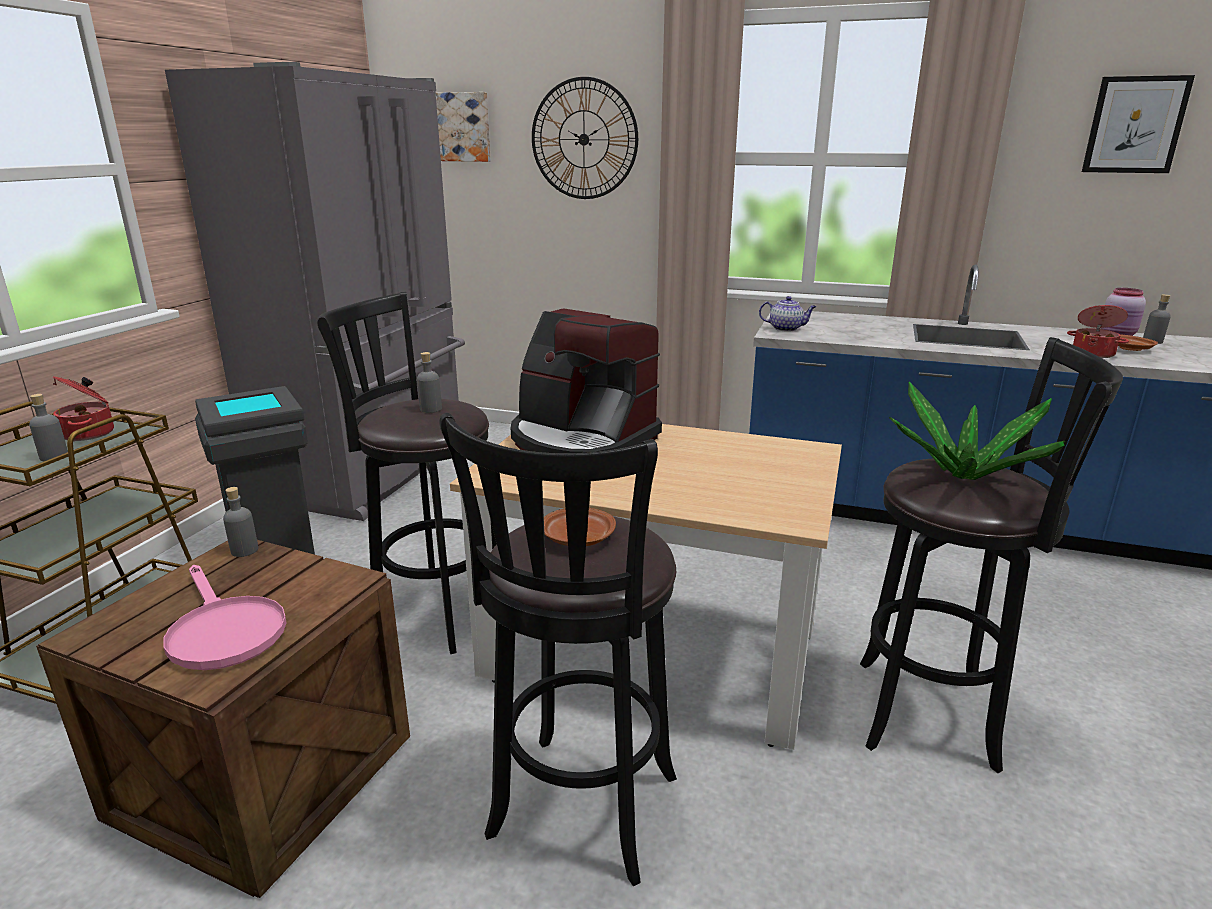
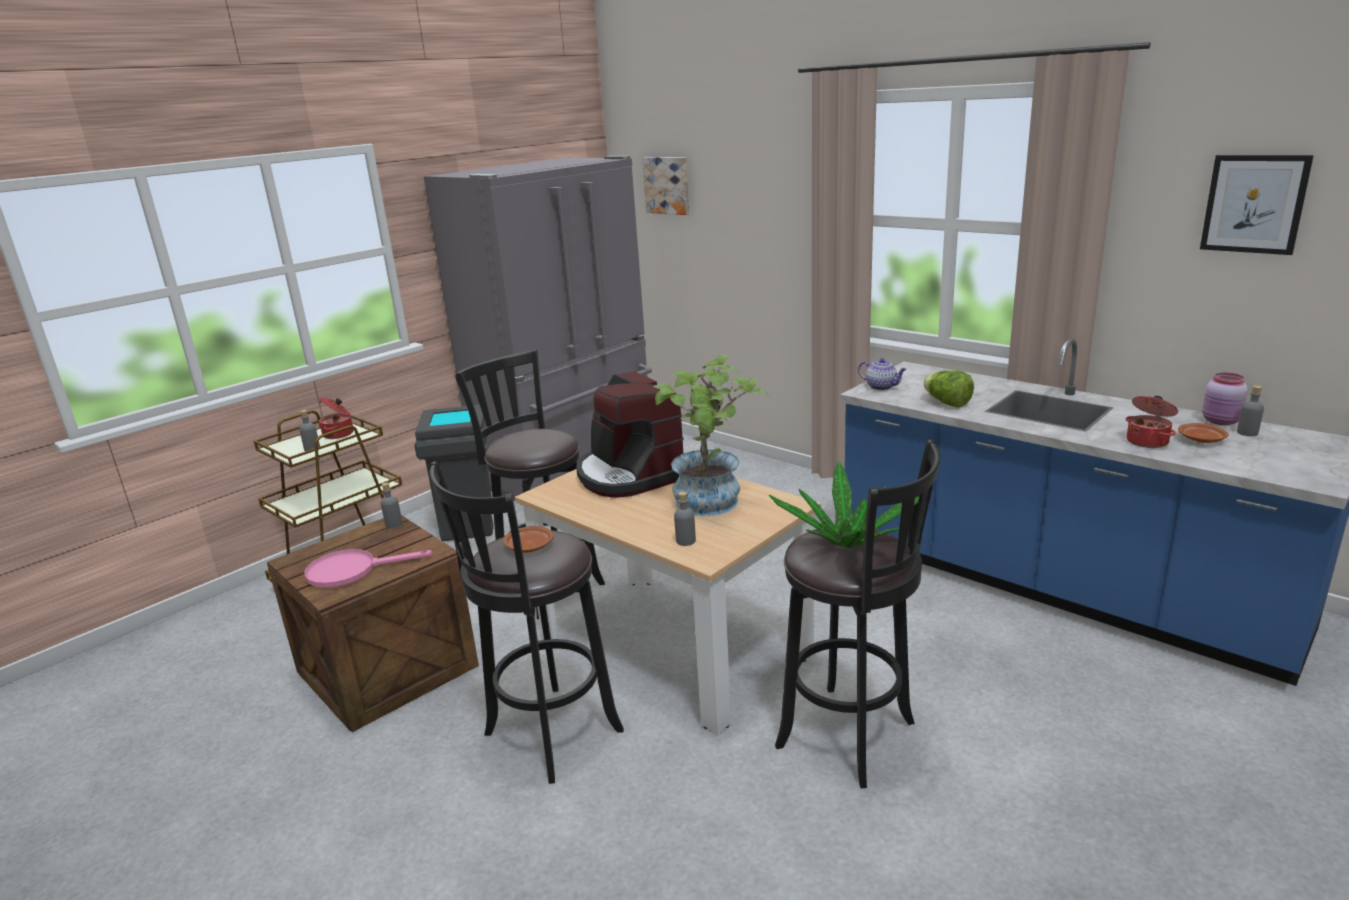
camera: 25 degrees right, 0 degrees up
pink frying pan [163,565,287,670] -> pink frying pan turned 90 degrees clockwise [304,549,432,588]
grey bottle [417,352,442,413] -> grey bottle moved to [674,492,696,546]
wall clock [532,77,638,199] -> none
none -> potted plant [653,354,769,516]
none -> lettuce [924,370,974,408]

